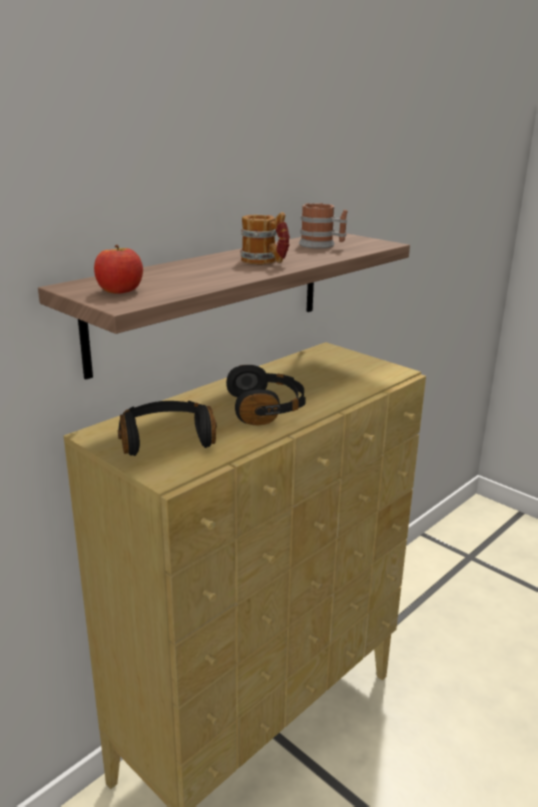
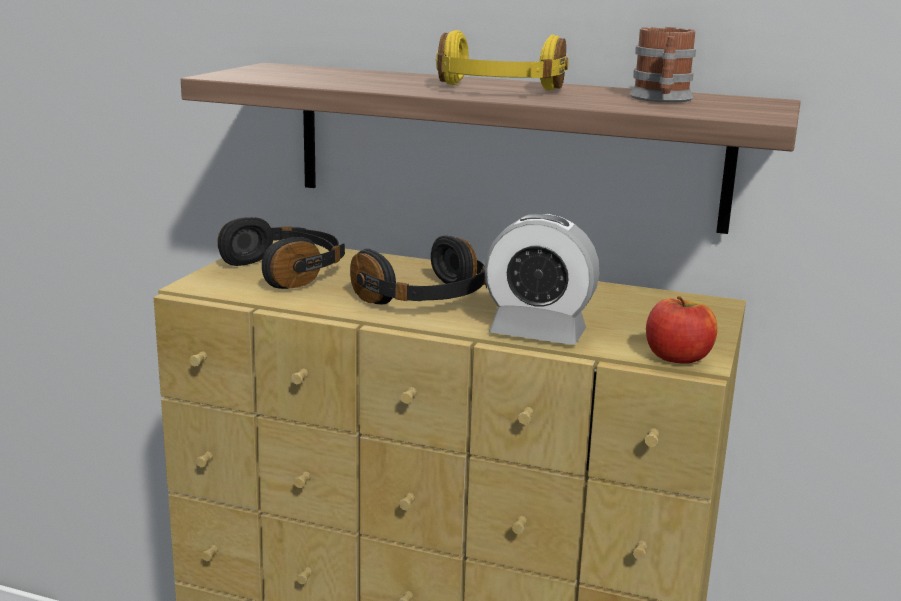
camera: 65 degrees right, 5 degrees down
apple [94,245,143,294] -> apple moved to [646,296,717,364]
mug [240,212,290,264] -> yellow headphones [436,30,569,91]
none -> alarm clock [485,214,599,345]

